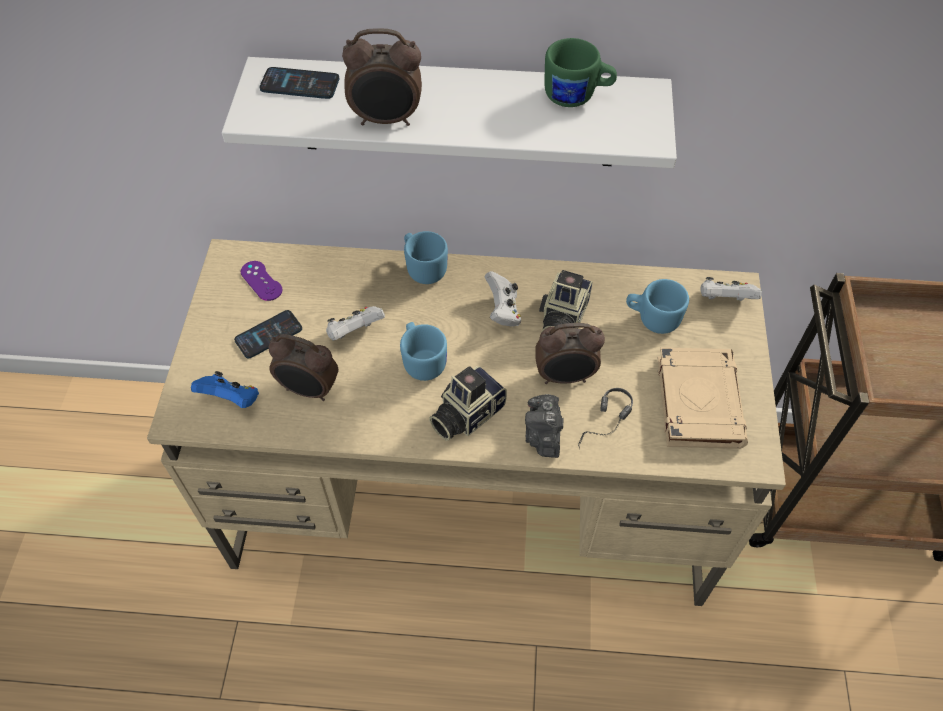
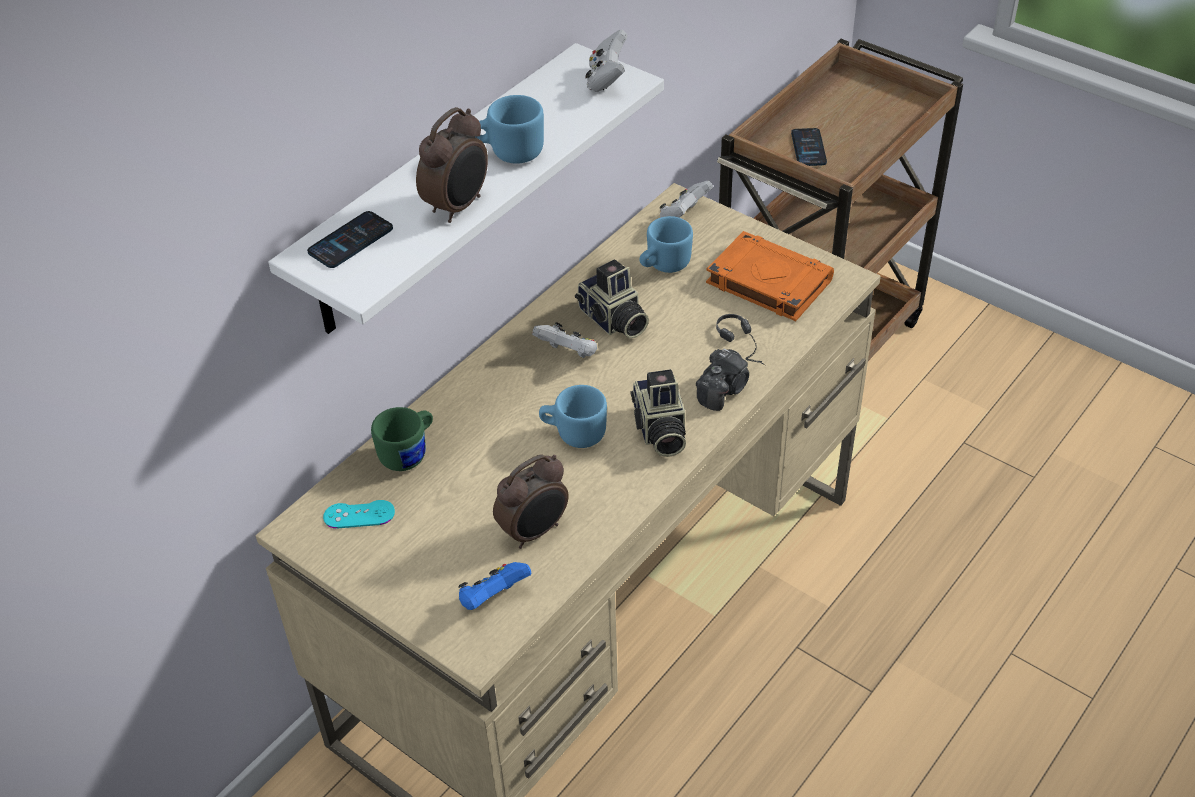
camera: 55 degrees left, 10 degrees down
phone [234,310,302,358] -> phone moved to [791,128,827,166]
purple game controller [241,261,282,301] -> turquoise game controller [323,500,395,529]
white game controller [326,306,385,341] -> white game controller moved to [585,30,628,92]
blue mug [404,231,448,284] -> blue mug moved to [474,95,544,164]
camera [525,394,564,458] -> camera turned 90 degrees counterclockwise [696,348,749,411]
alarm clock [535,323,605,384] -> none
green mug [544,38,617,107] -> green mug moved to [371,407,433,471]
beige book [658,347,748,449] -> orange book [706,231,834,321]

